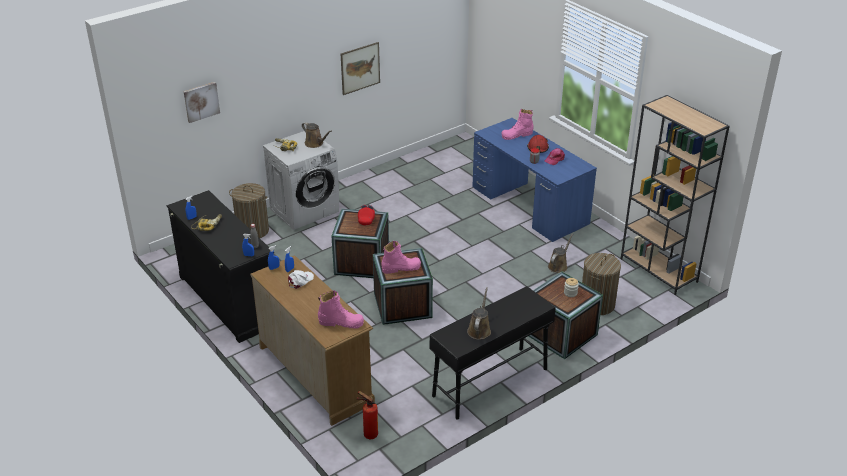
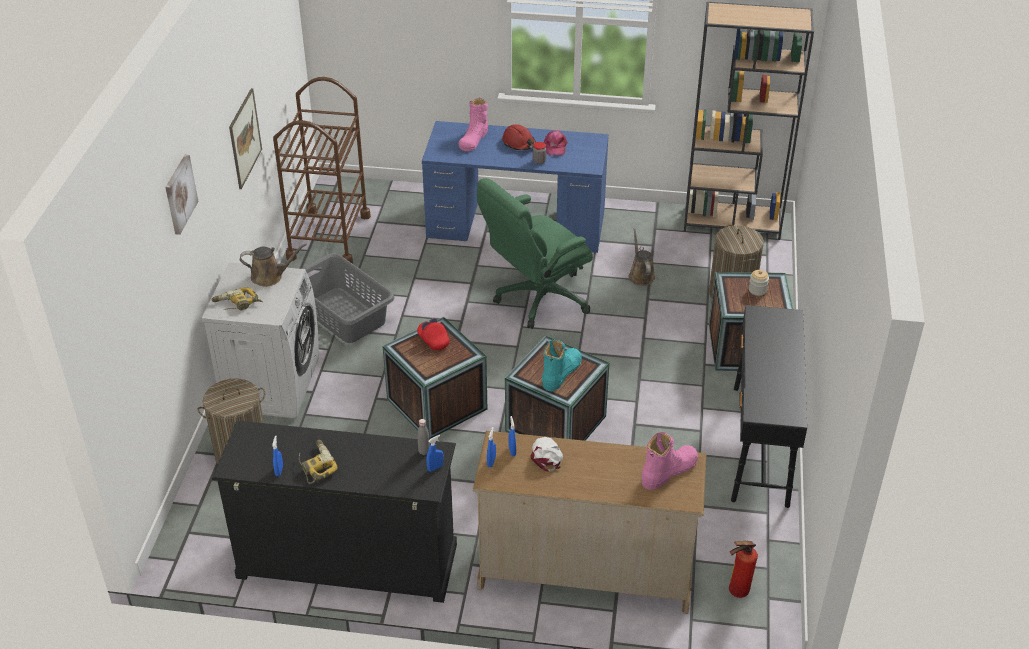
camera: 45 degrees left, 5 degrees up
picture [184,82,220,123] -> picture moved to [165,155,198,235]
pink boot [382,241,421,274] -> turquoise boot [542,339,582,391]
brown watering can [467,287,491,340] -> none
none -> brown cart [273,77,371,264]
none -> grey laundry basket [301,253,394,343]
none -> green office chair [477,178,593,329]

